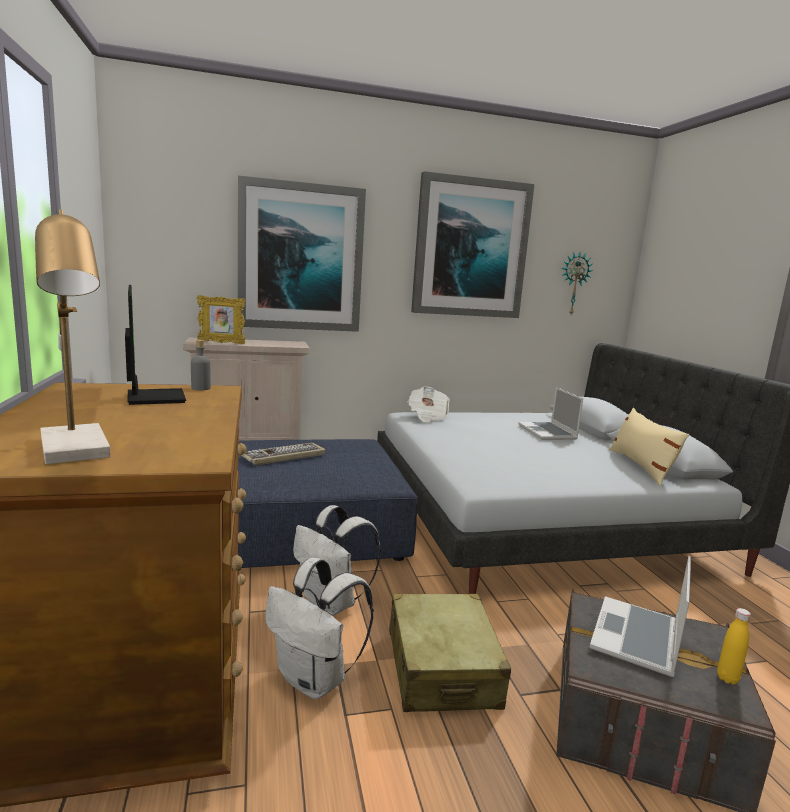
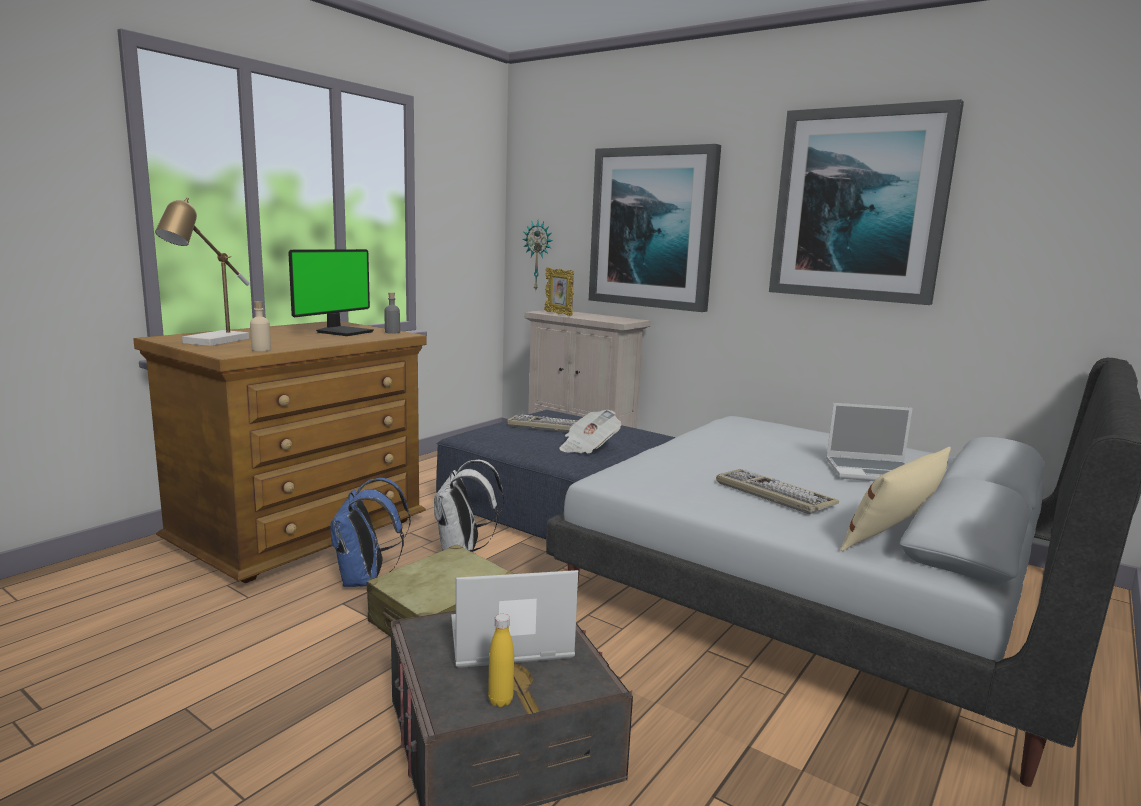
camera: 50 degrees right, 0 degrees up
white backpack [265,558,374,699] -> blue backpack [330,478,411,587]
newspaper [408,386,450,422] -> newspaper moved to [559,410,621,454]
laptop [518,387,583,440] -> laptop turned 120 degrees counterclockwise [826,403,913,481]
wall clock [562,252,593,315] -> wall clock moved to [523,221,553,290]
none -> beige bottle [250,301,271,351]
none -> keyboard [716,469,839,514]

